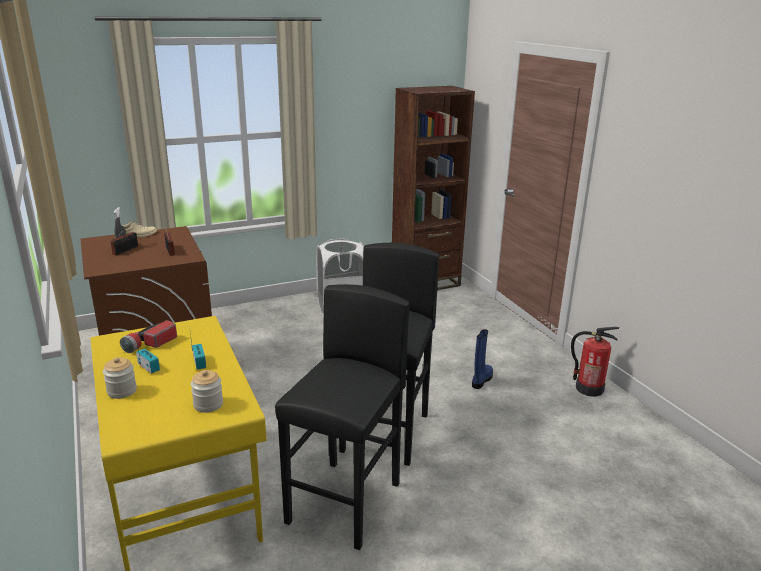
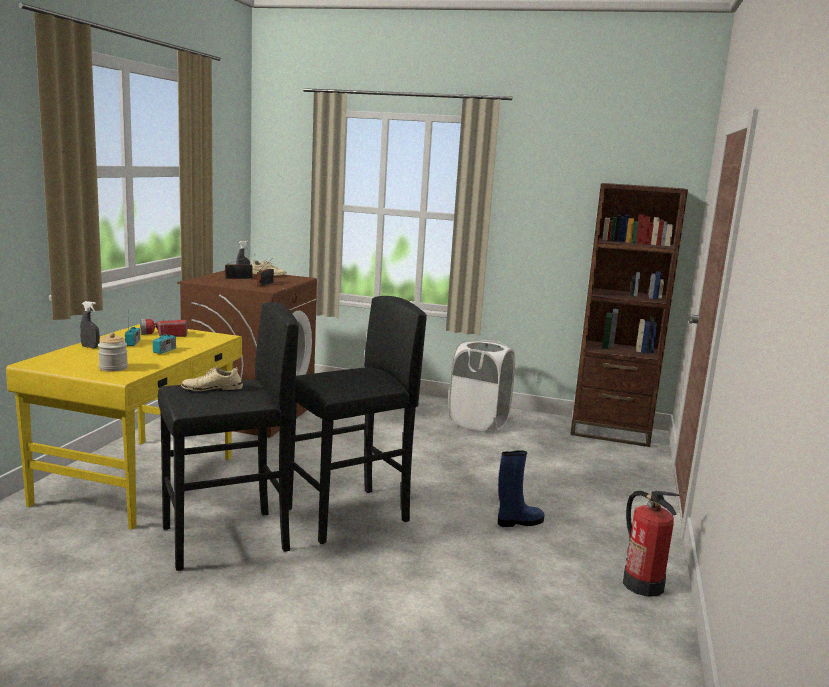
camera: 40 degrees right, 10 degrees down
jar [103,357,137,399] -> grey spray bottle [80,301,100,348]
none -> beige shoe [181,366,243,391]

